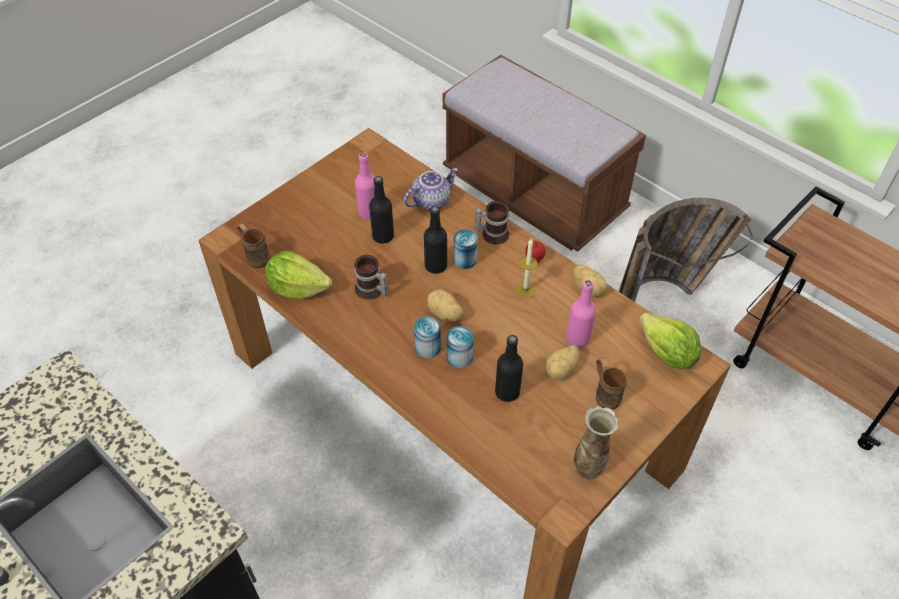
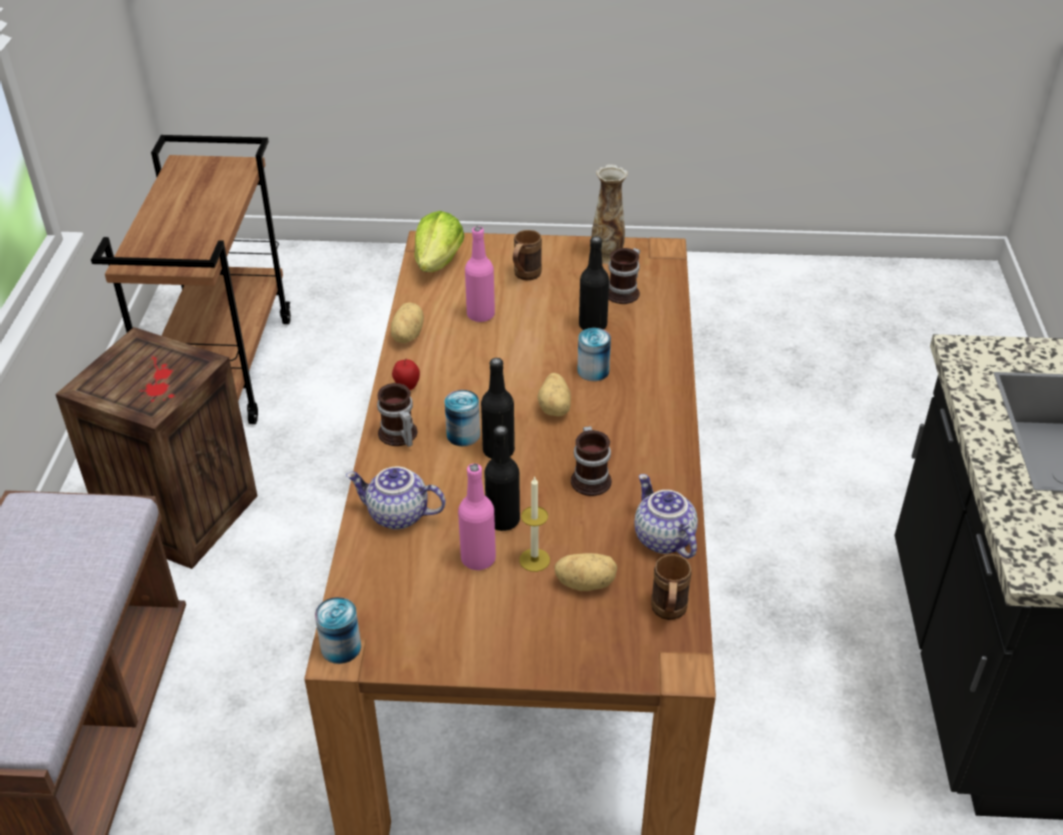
camera: 130 degrees left, 10 degrees down
lettuce [265,251,332,299] -> teapot [634,474,698,559]
can [414,316,441,358] -> can moved to [315,597,361,664]
candle [516,239,538,298] -> candle moved to [519,476,550,572]
potato [545,345,580,380] -> potato moved to [554,553,617,591]
basket [619,198,753,302] -> crate [55,327,258,569]
none -> mug [608,248,640,304]

